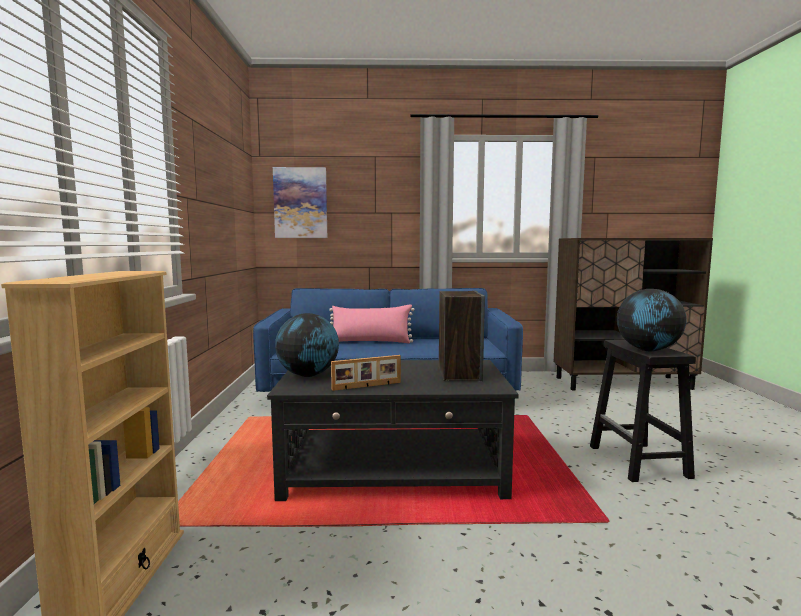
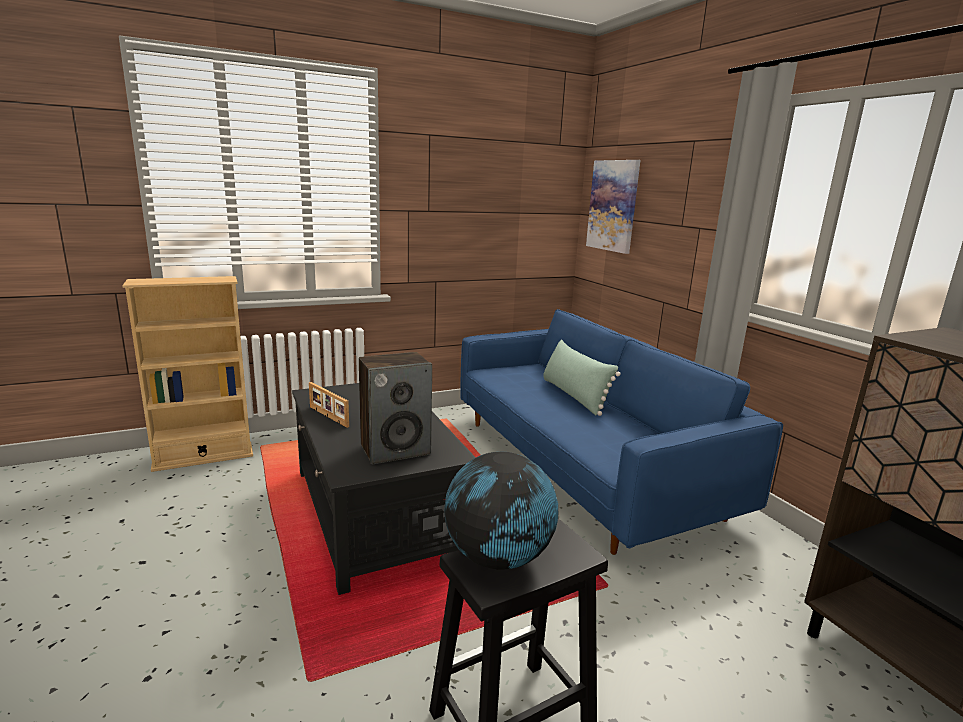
camera: 65 degrees right, 10 degrees up
globe [275,313,339,377] -> none
pink pillow [329,304,414,343] -> green pillow [543,339,621,416]

